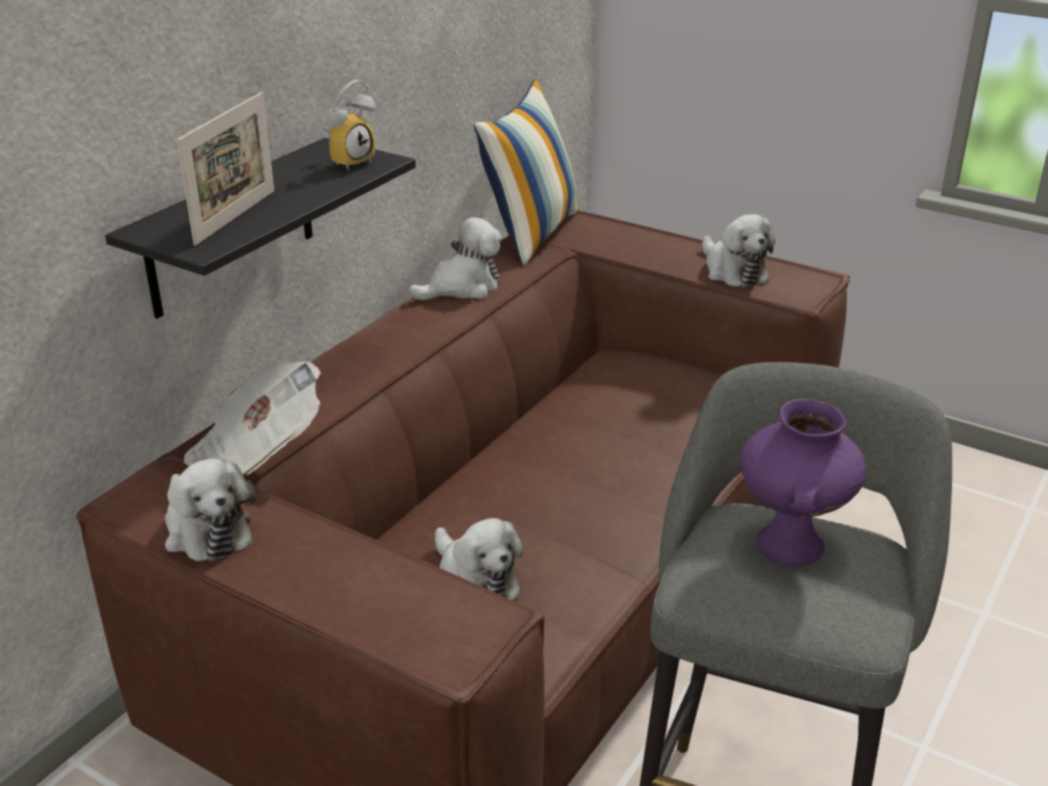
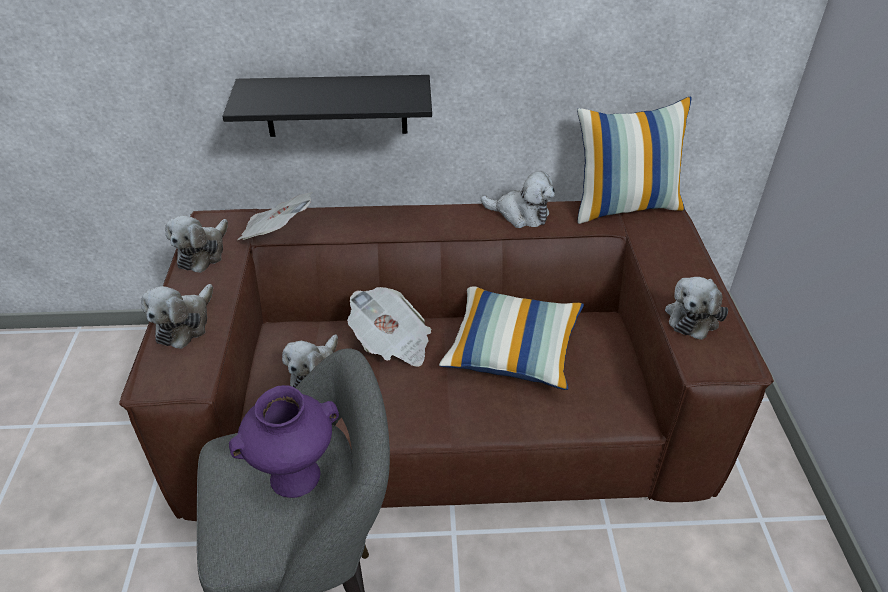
camera: 55 degrees right, 10 degrees up
picture frame [177,92,275,246] -> none
alarm clock [323,80,376,171] -> none
none -> plush toy [141,284,213,349]
none -> newspaper [347,287,431,367]
none -> pillow [439,286,584,390]

